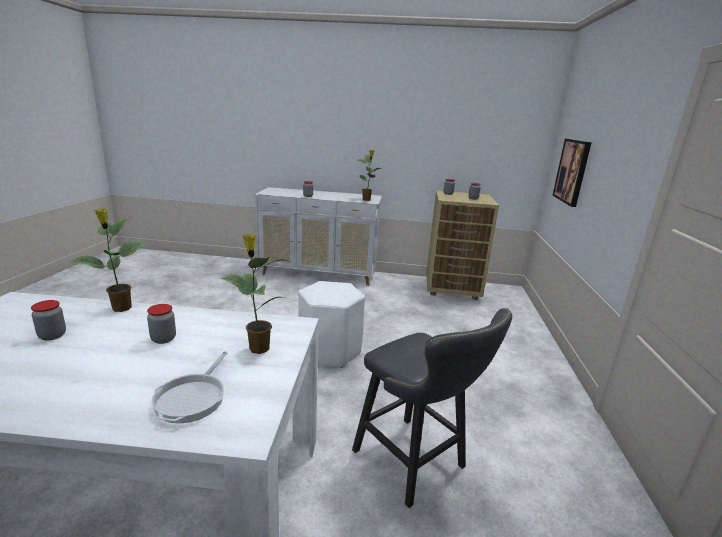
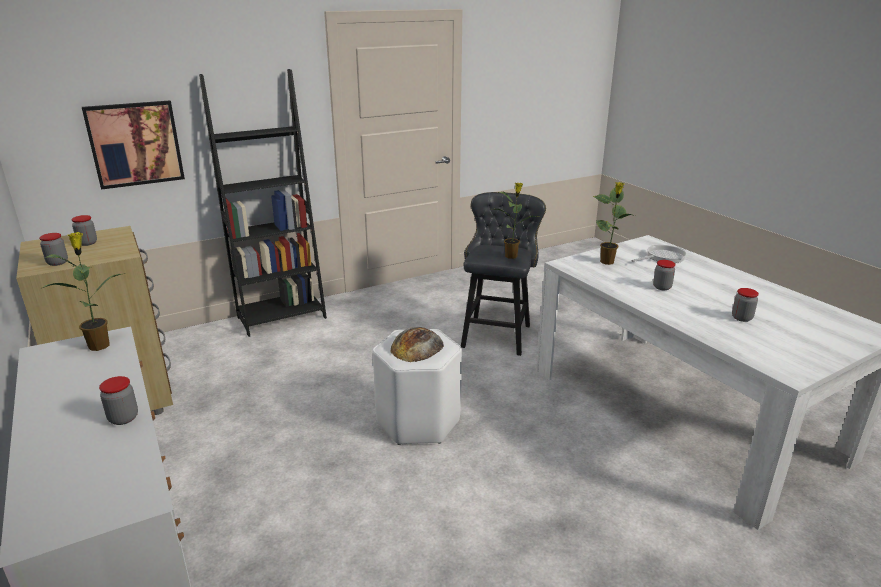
camera: 125 degrees left, 5 degrees up
potted plant [70,209,146,312] -> potted plant moved to [491,182,537,259]
none -> black bookcase [199,69,327,337]
none -> bread [390,327,444,362]

